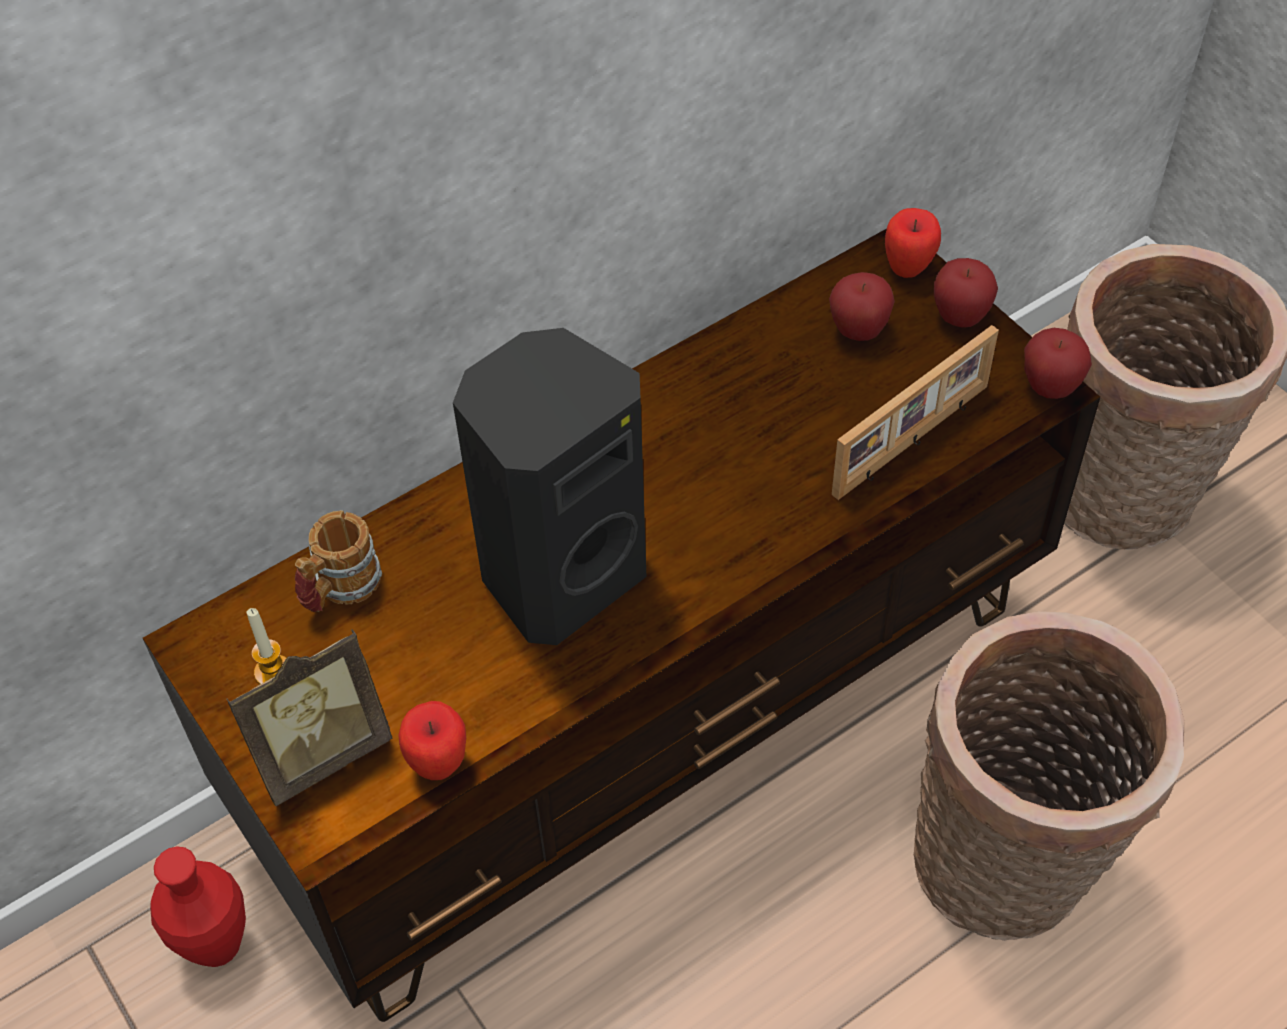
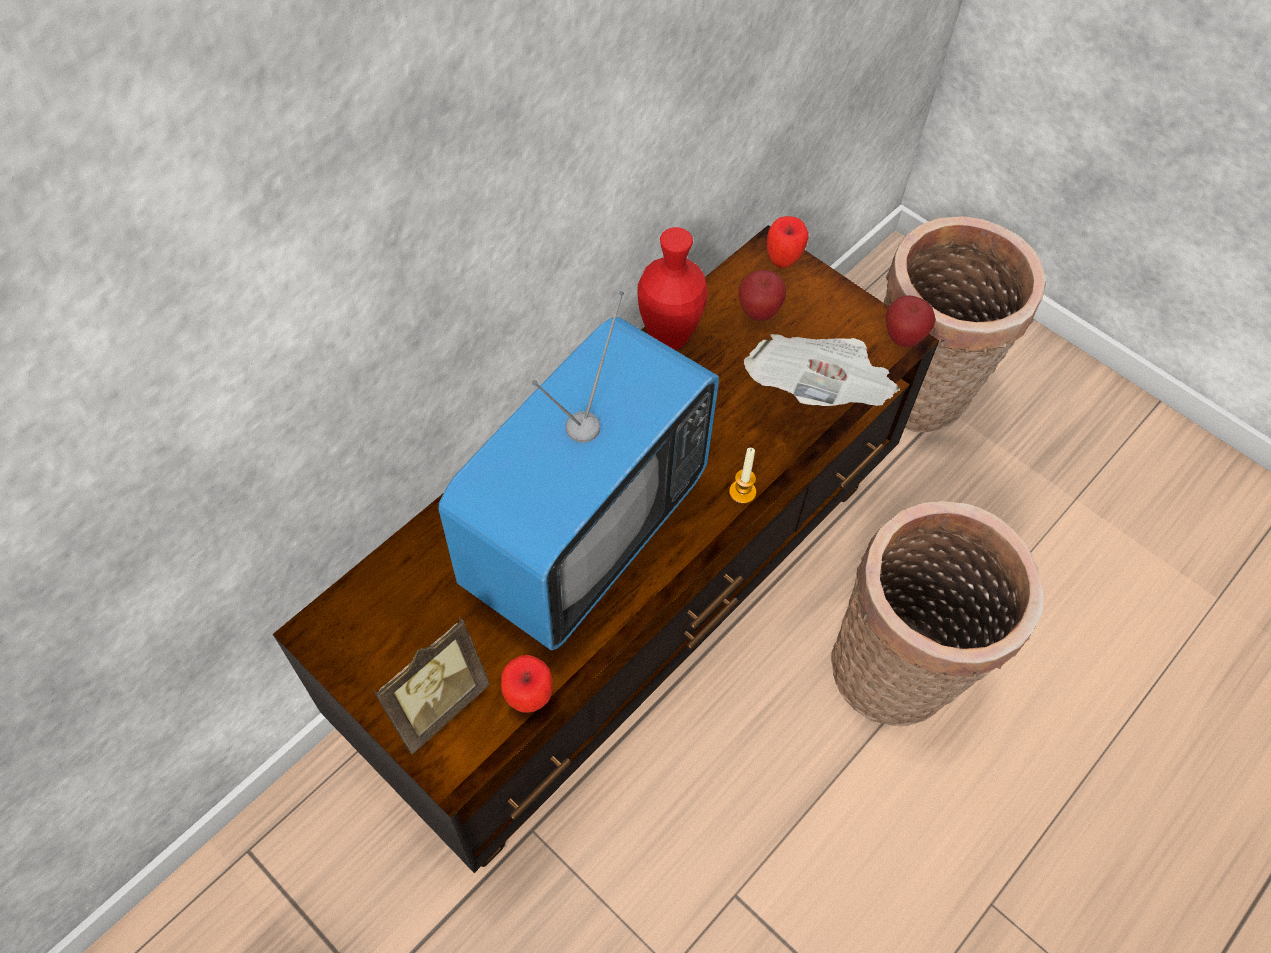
camera: 15 degrees left, 5 degrees up
red vase [150,846,246,967] -> red vase moved to [638,227,708,350]
candle [247,608,286,684] -> candle moved to [729,448,756,504]
mug [295,510,382,612] -> none
black speaker [453,328,647,645] -> television [438,291,719,651]
picture frame [832,325,999,500] -> newspaper [743,334,900,406]
apple [934,258,998,328] -> none

